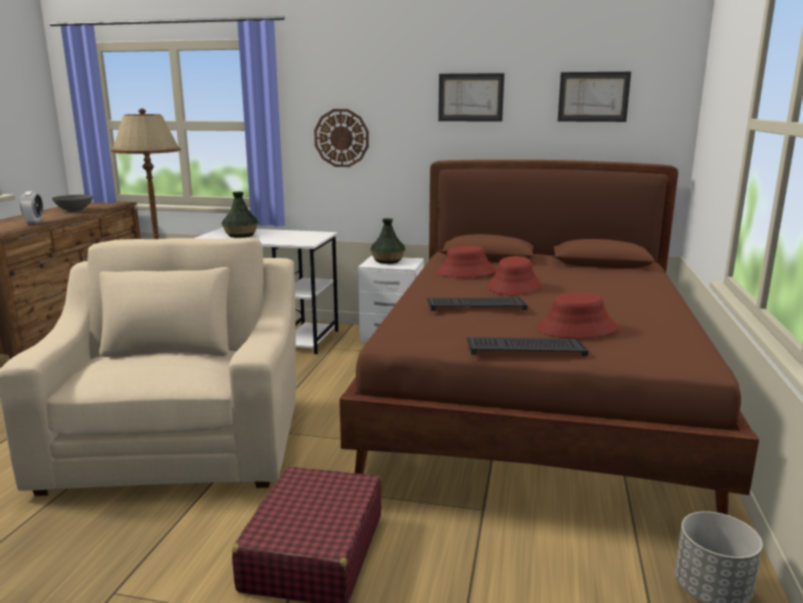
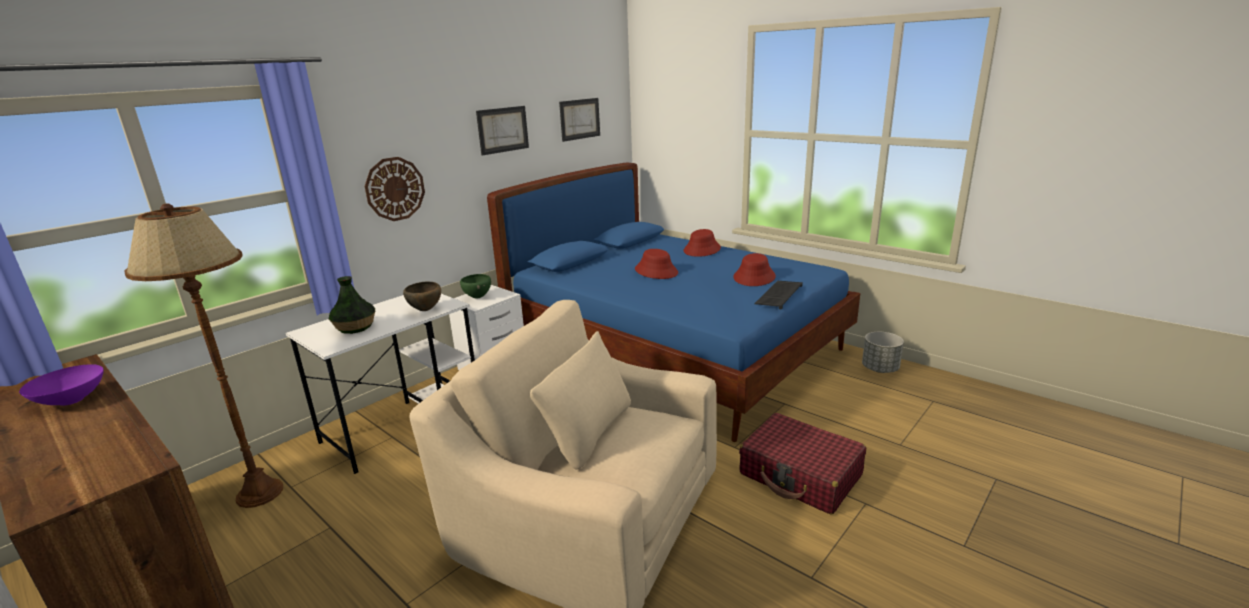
camera: 60 degrees left, 5 degrees up
alarm clock [20,191,43,225] -> none
grey bowl [52,195,93,212] -> purple bowl [19,364,104,406]
brown bed [339,160,759,515] -> blue bed [487,162,860,442]
vase [370,218,405,264] -> green bowl [460,274,491,298]
keyboard [427,298,528,311] -> none
red hat [436,246,496,277] -> red hat moved to [684,229,721,257]
none -> brown bowl [403,281,441,311]

